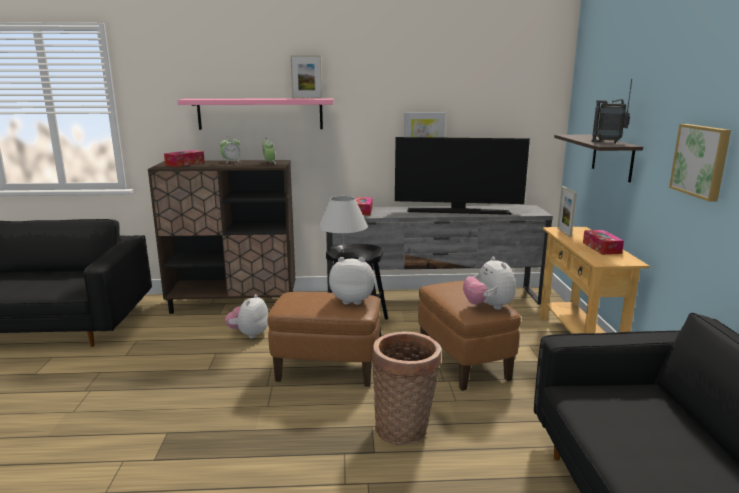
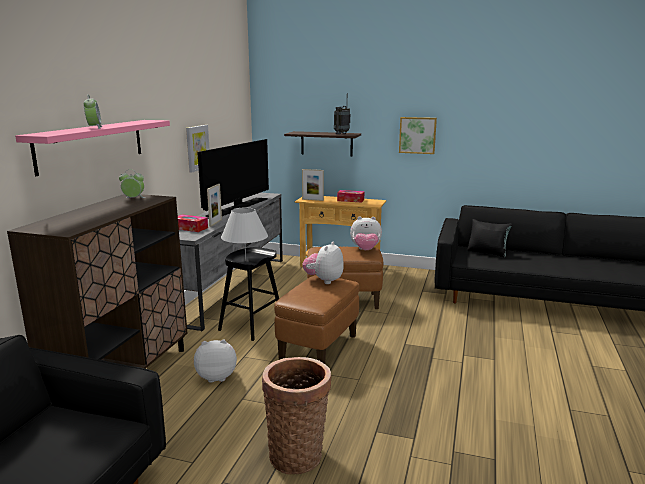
camera: 70 degrees left, 0 degrees up
tissue box [164,150,205,167] -> none
alarm clock [220,136,241,163] -> alarm clock moved to [84,94,102,129]
plush toy [225,294,268,339] -> plush toy turned 135 degrees clockwise [194,340,237,383]
picture frame [291,55,322,99] -> picture frame moved to [207,184,222,227]
basket [372,331,442,445] -> basket moved to [262,357,331,475]
none -> black pillow [467,219,512,257]

